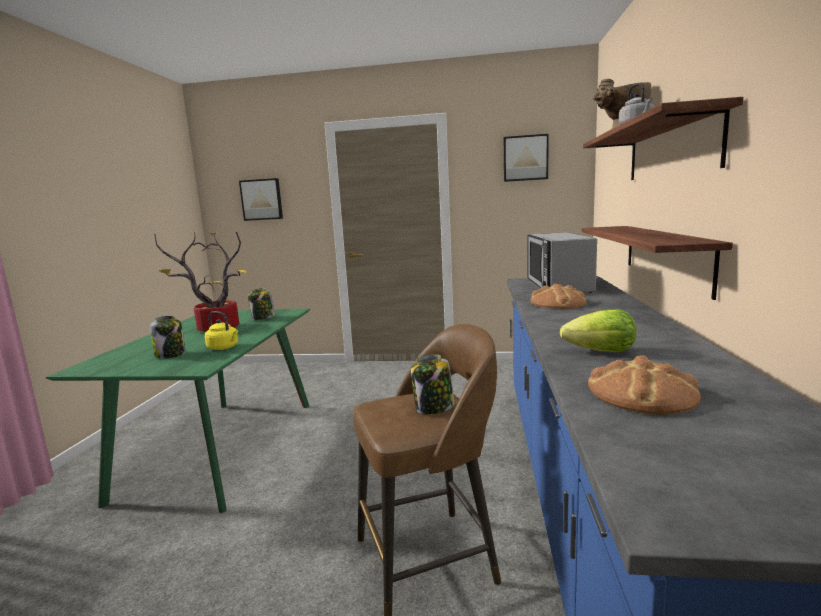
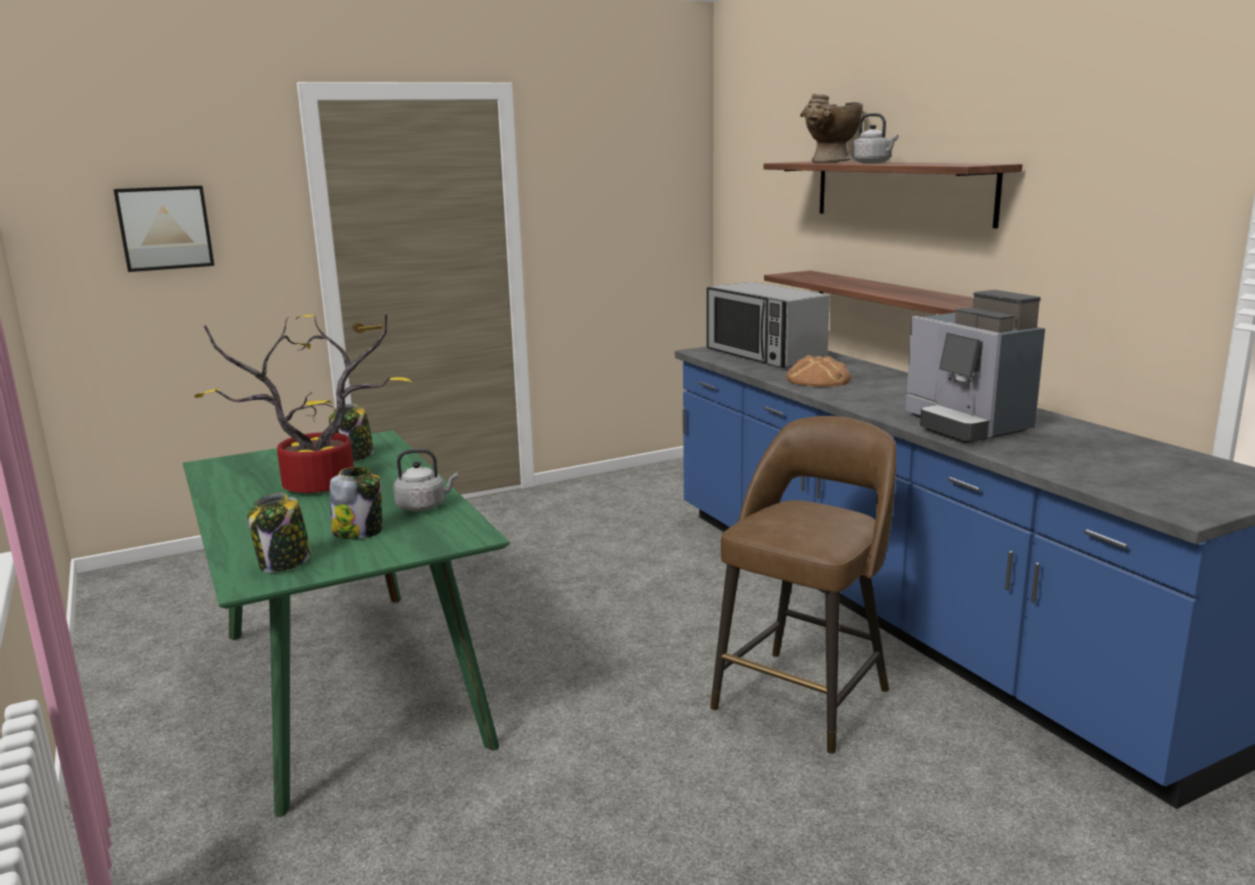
camera: 35 degrees left, 5 degrees up
yellow kettle [205,311,238,350] -> grey kettle [393,449,458,511]
jar [411,354,454,414] -> jar moved to [247,493,312,573]
picture [504,134,549,182] -> none
lettuce [560,309,637,352] -> coffee machine [906,290,1045,443]
bread [588,355,701,415] -> none

